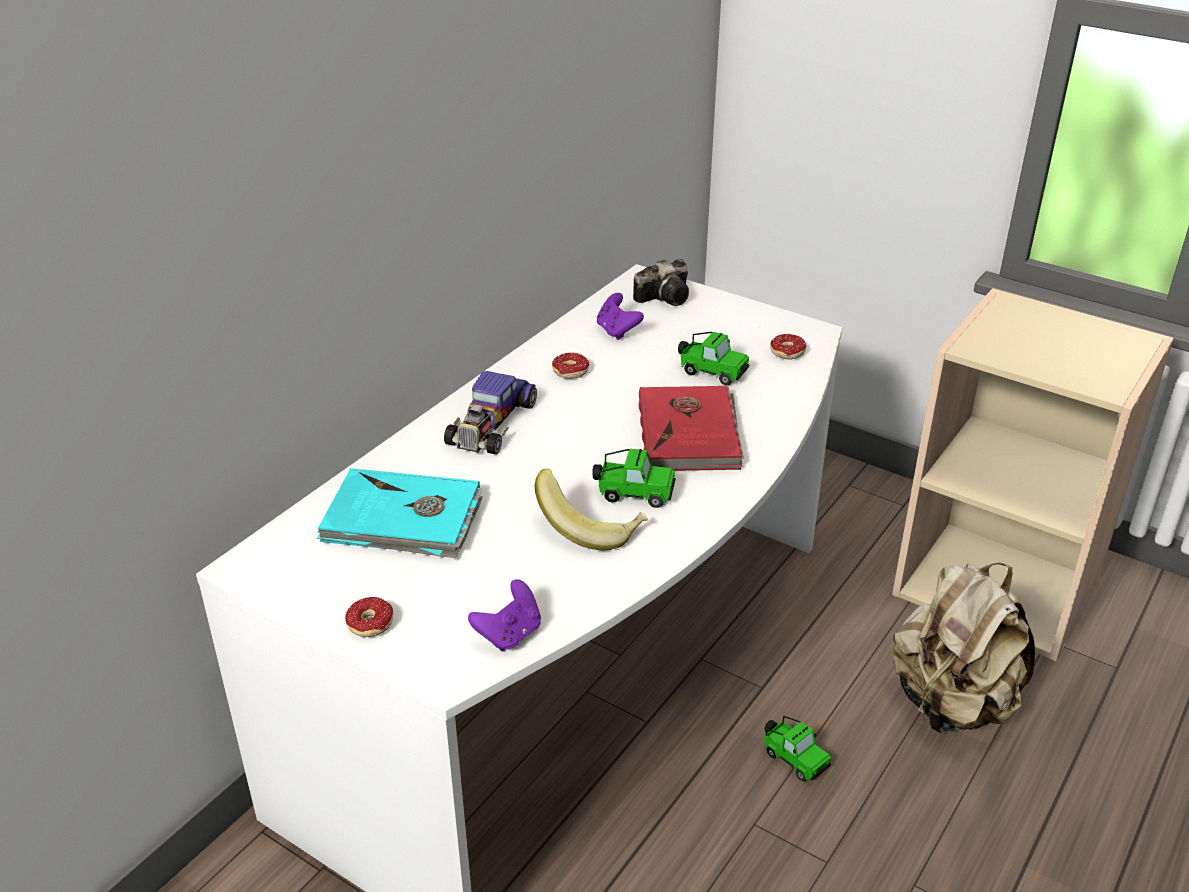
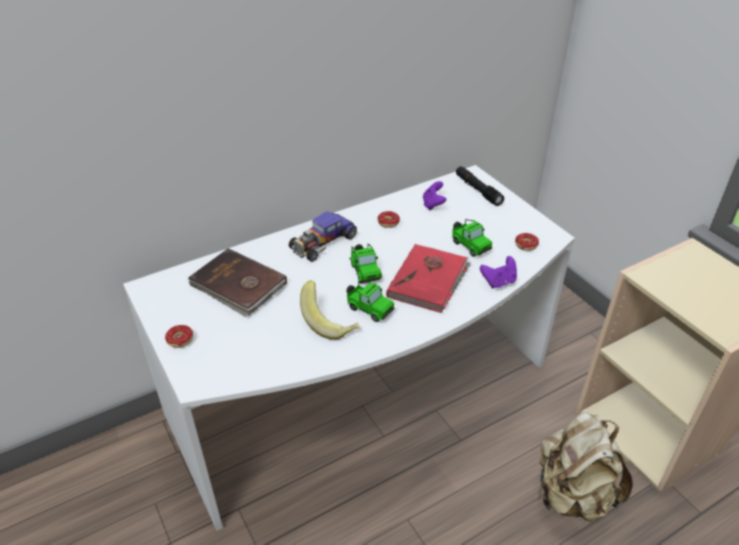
camera: 25 degrees right, 5 degrees up
turquoise book [317,468,483,558] -> brown book [188,248,287,317]
purple game controller [468,579,541,652] -> purple game controller moved to [480,256,517,288]
camera [633,259,689,306] -> black flashlight [456,166,504,206]
toy car [764,716,831,781] -> toy car moved to [350,244,382,283]

